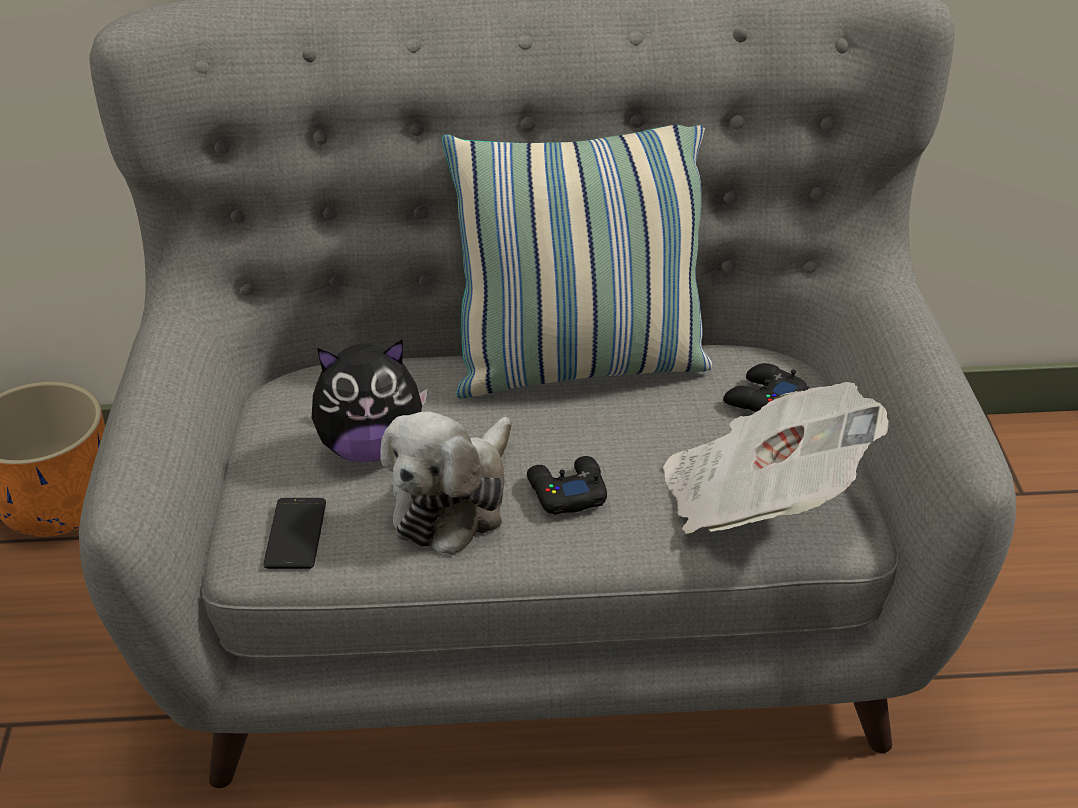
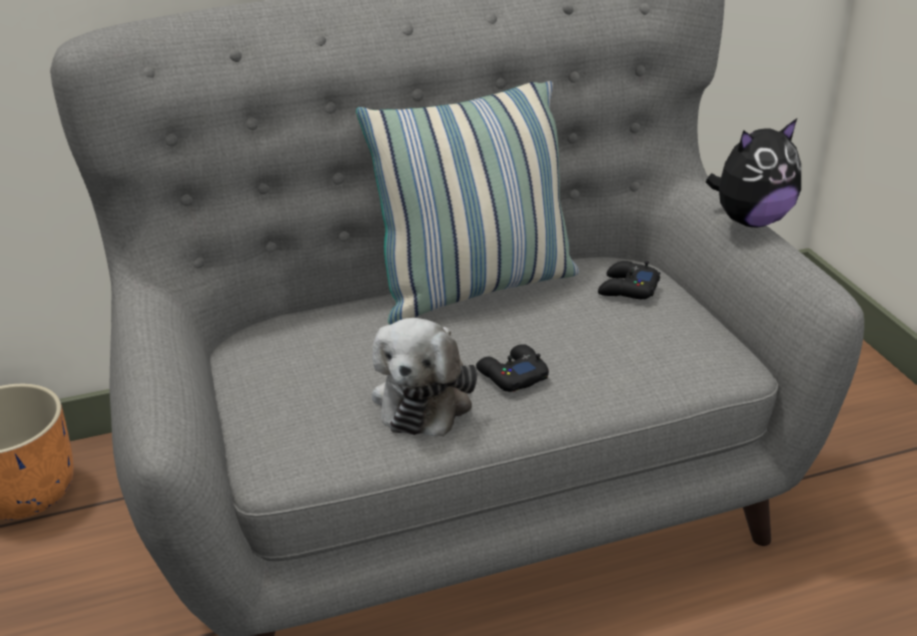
camera: 15 degrees left, 5 degrees down
phone [263,498,326,569] -> none
plush toy [312,340,428,462] -> plush toy moved to [706,119,801,227]
newspaper [663,382,889,534] -> none

